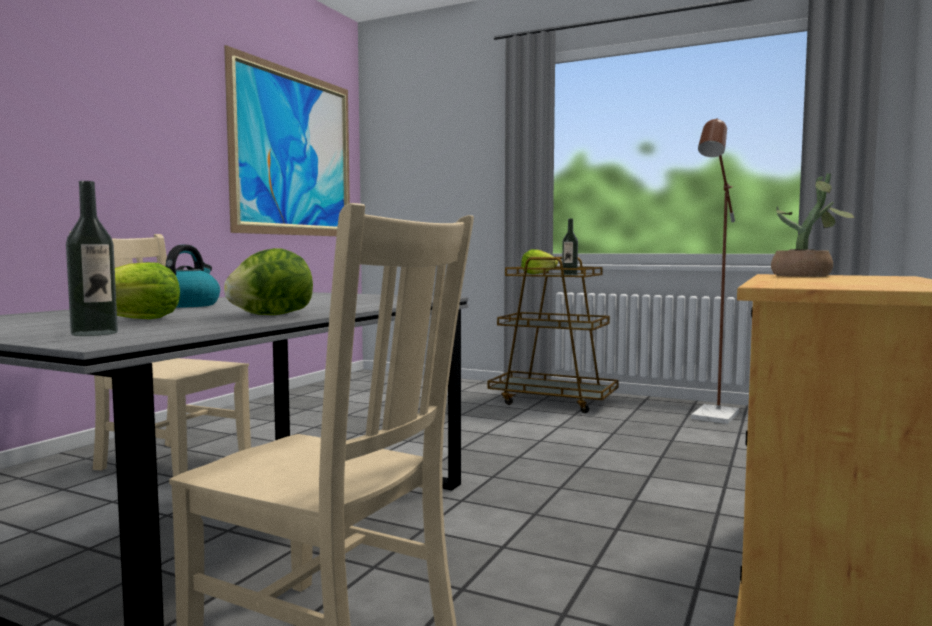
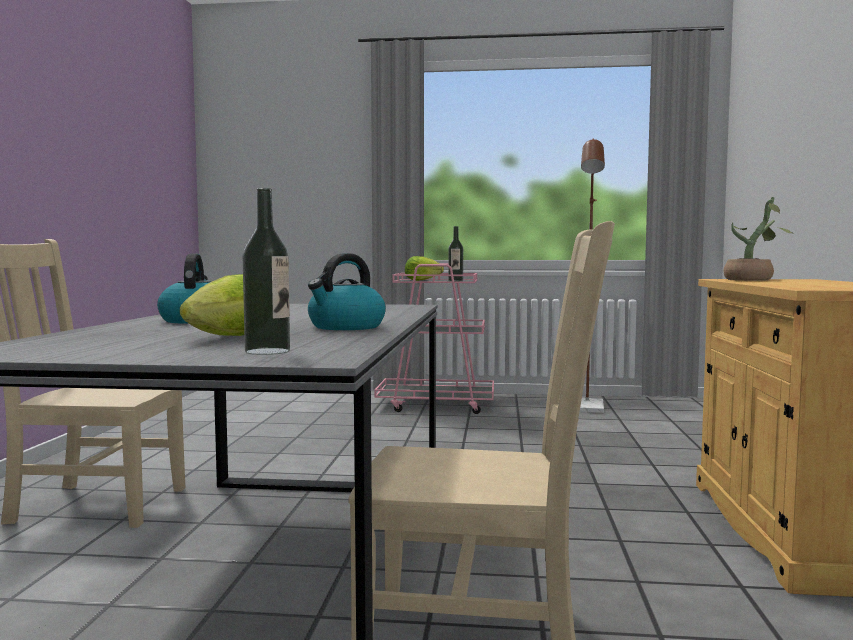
camera: 20 degrees left, 0 degrees up
picture [224,45,350,236] -> none
lettuce [224,248,313,315] -> kettle [308,253,386,330]
brown cart [487,257,619,413] -> pink cart [375,263,494,414]

